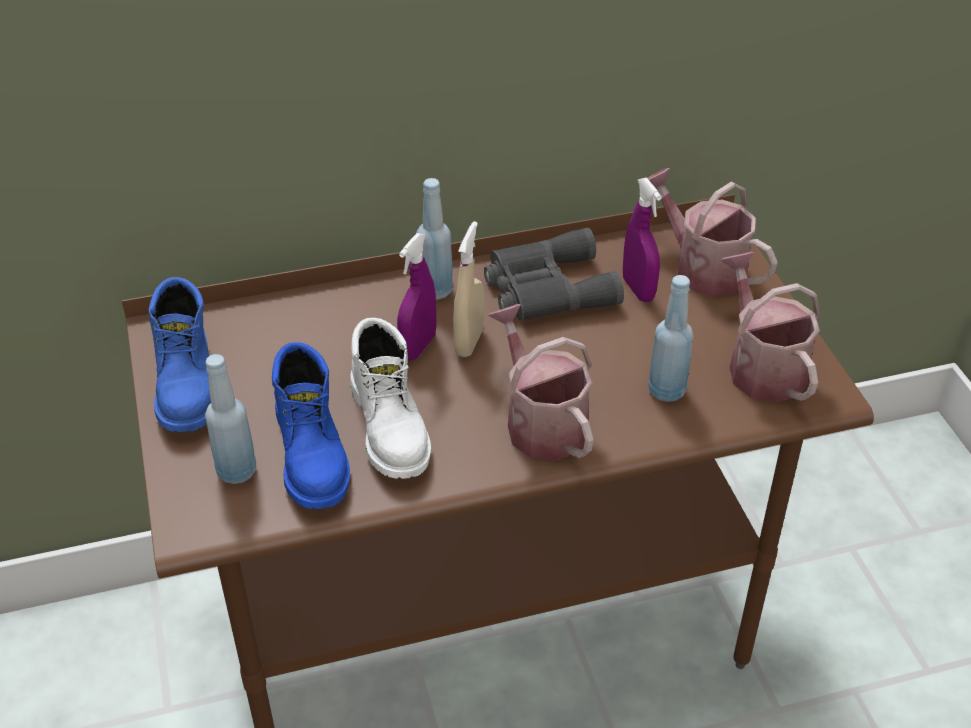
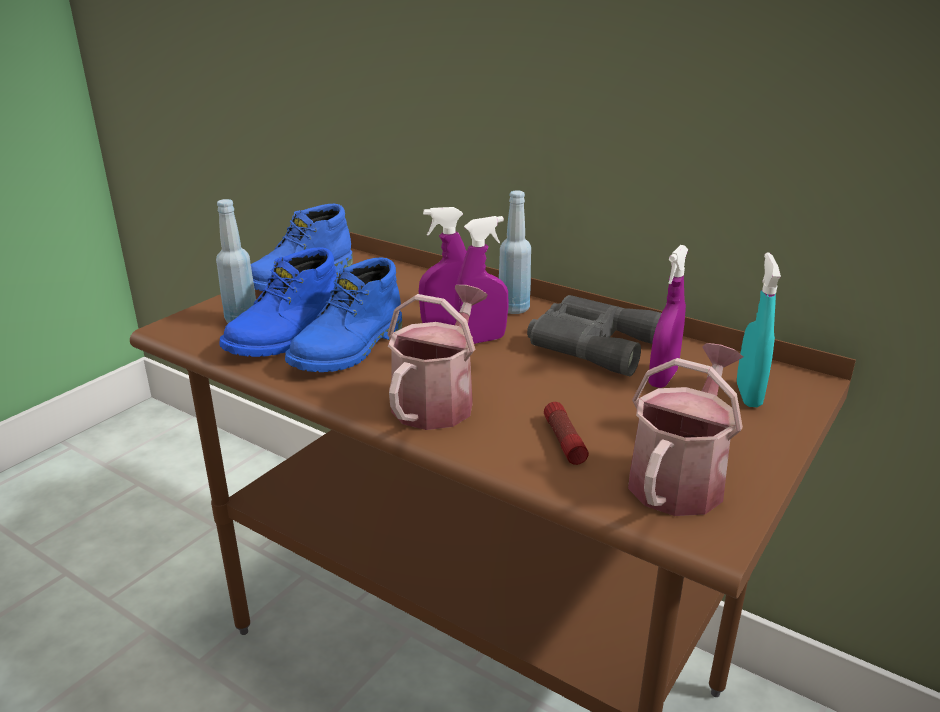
camera: 50 degrees right, 15 degrees down
white boot [350,318,431,479] -> blue boot [285,257,402,372]
beige spray bottle [453,221,484,357] -> purple spray bottle [454,216,508,344]
watering can [647,168,778,296] -> turquoise spray bottle [737,252,781,407]
blue bottle [648,275,693,402] -> flashlight [544,402,589,465]

